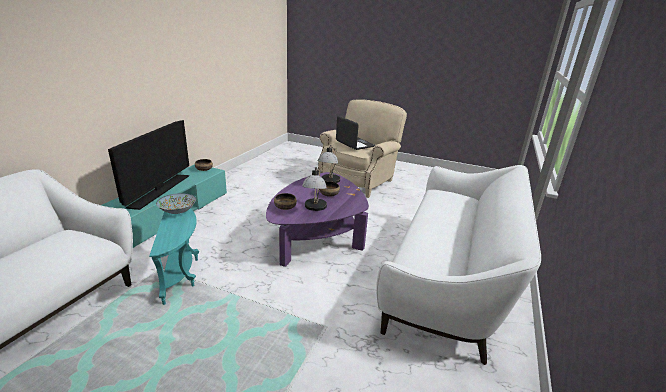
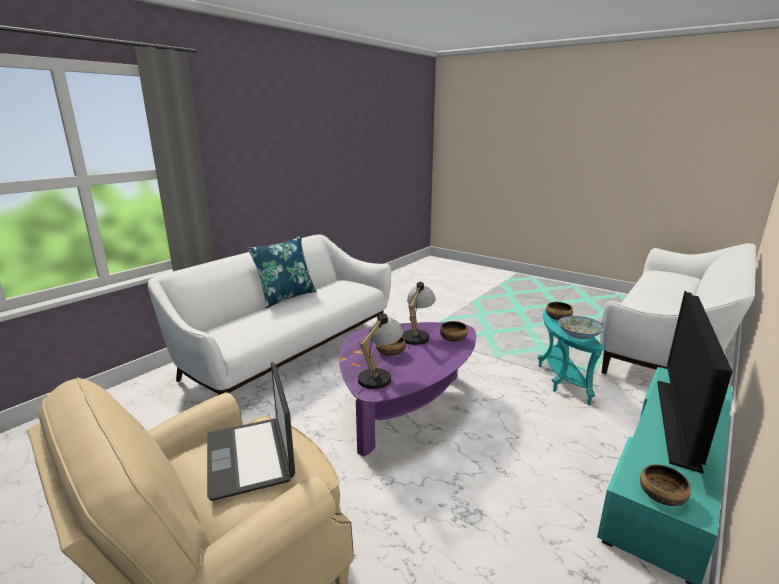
camera: 165 degrees left, 5 degrees down
none -> blue pillow [247,236,317,308]
none -> bowl [546,302,573,320]

